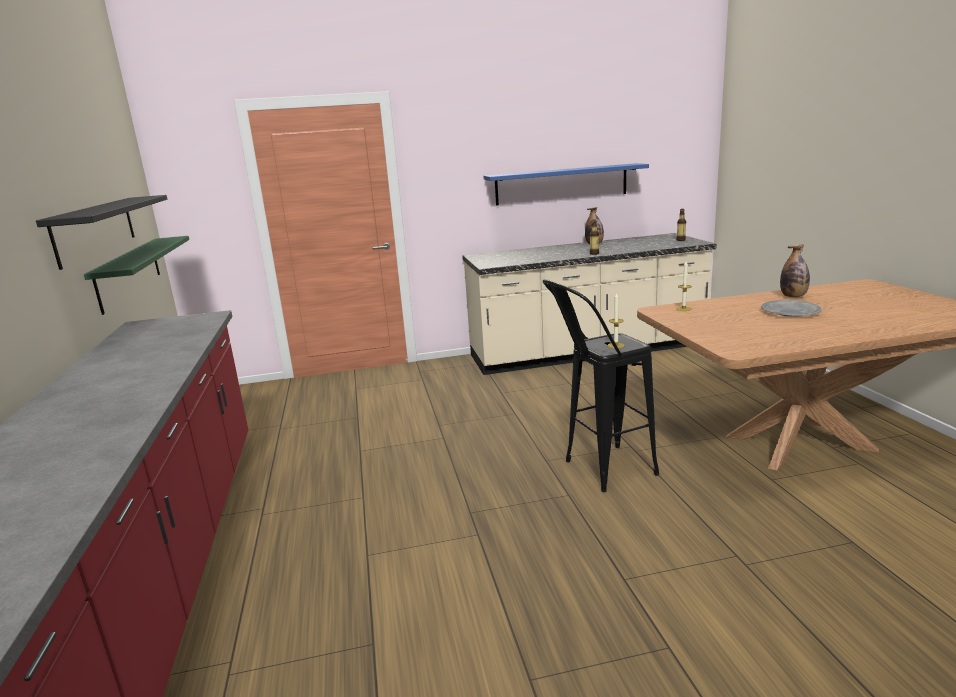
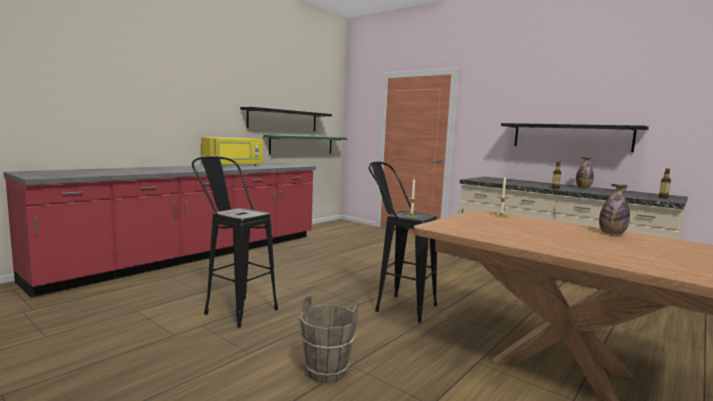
camera: 50 degrees right, 10 degrees down
blue shelf [484,163,649,206] -> black shelf [501,123,649,152]
grey plate [761,300,822,317] -> none
none -> black stool [192,156,278,327]
none -> yellow microwave [201,137,263,166]
none -> brown bucket [300,296,358,383]

